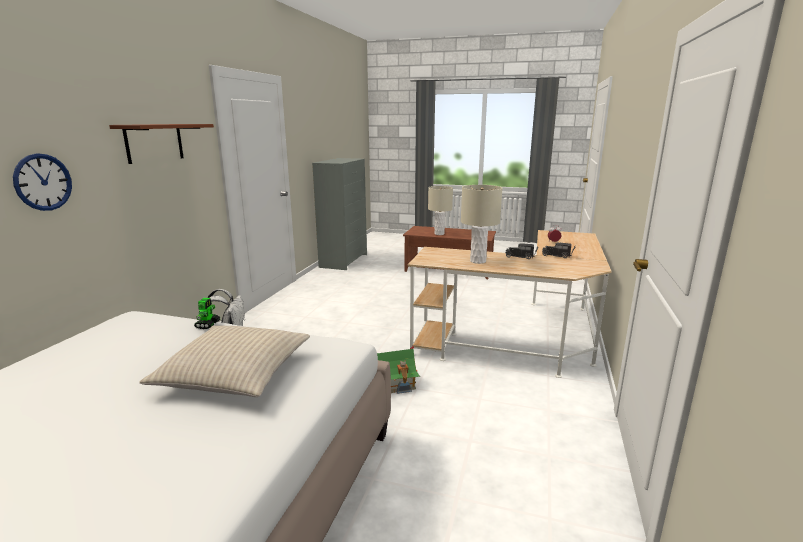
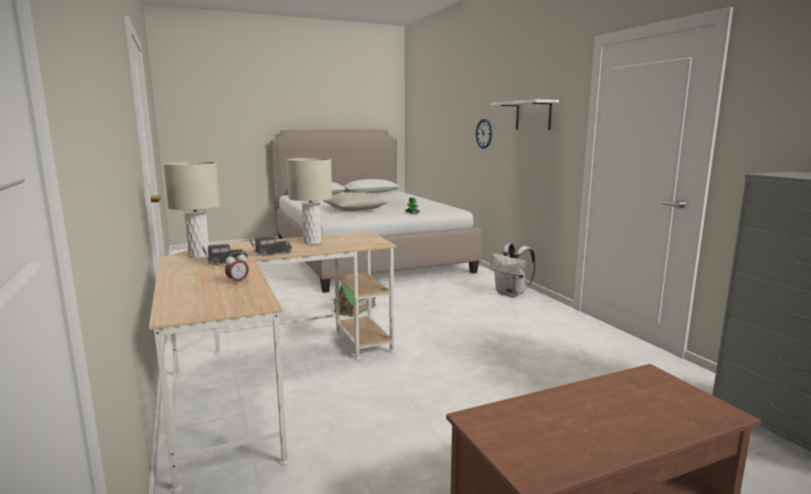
camera: 140 degrees right, 5 degrees down
brown shelf [109,124,214,164] -> white shelf [491,99,559,130]
beige table lamp [428,186,453,235] -> beige table lamp moved to [163,162,220,258]

